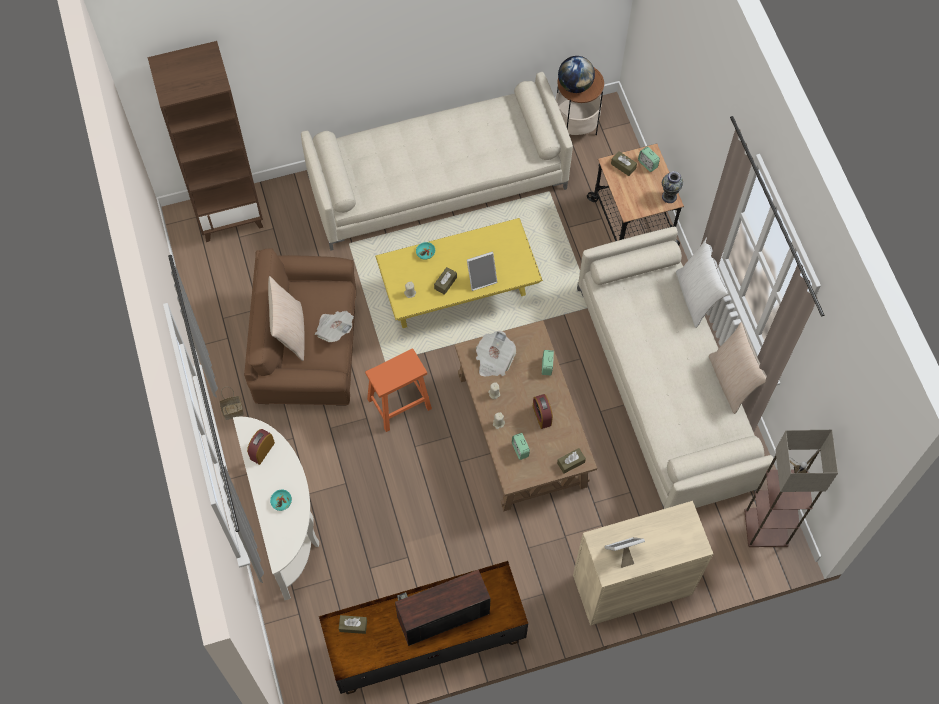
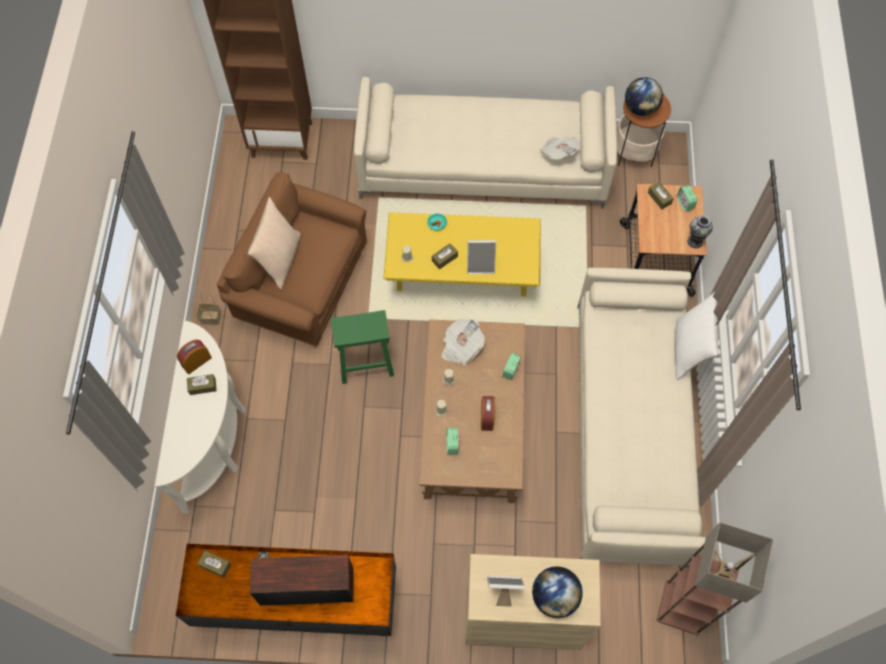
camera: 20 degrees right, 0 degrees up
turquoise bowl [270,490,292,511] -> none
newspaper [315,311,354,342] -> newspaper moved to [540,136,581,160]
orange stool [365,348,432,432] -> green stool [331,310,394,384]
brown tissue box [557,448,586,474] -> brown tissue box moved to [187,374,217,395]
beige pillow [709,322,767,414] -> none
none -> globe [532,566,583,618]

